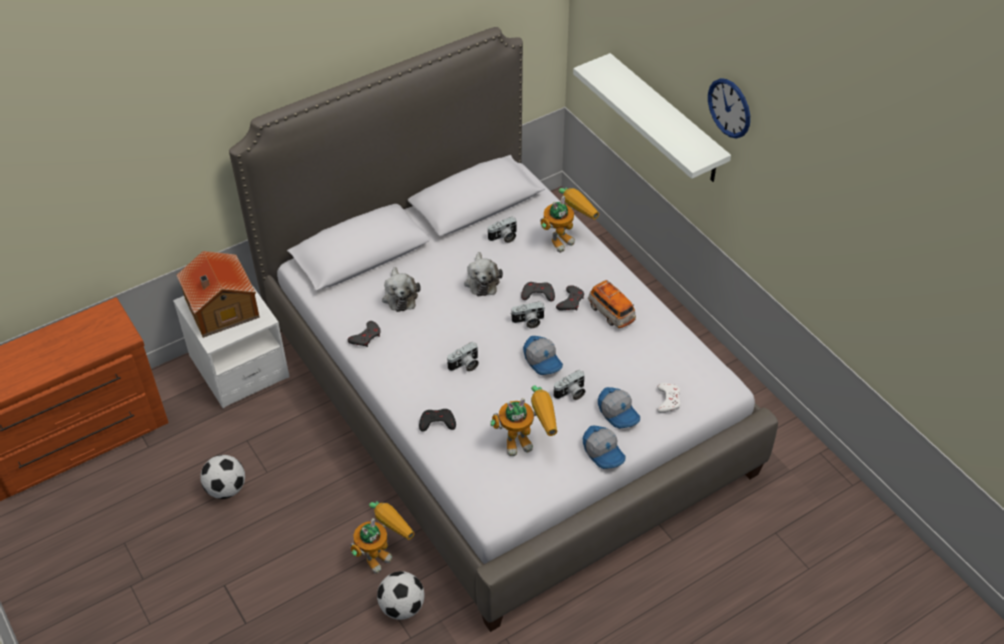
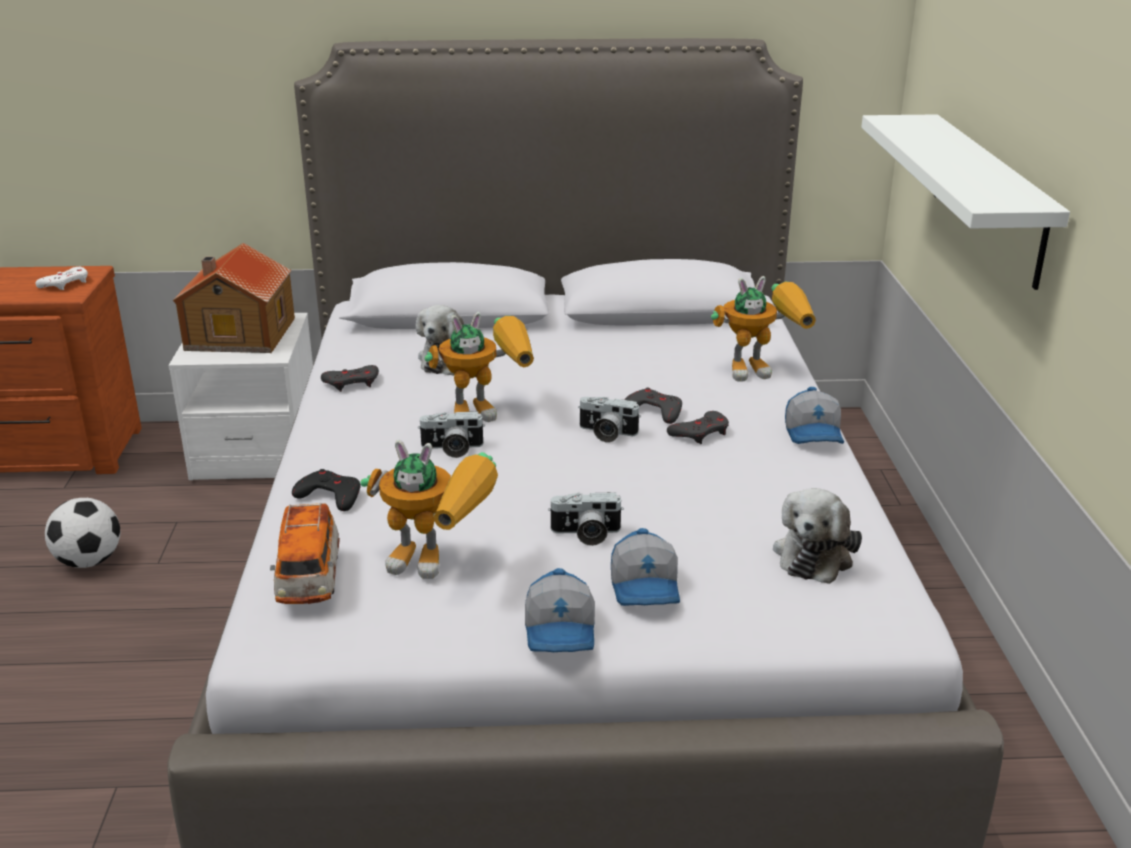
camera: 30 degrees right, 20 degrees down
toy robot [350,501,415,574] -> toy robot moved to [424,312,534,422]
football [377,571,424,620] -> none
plush toy [464,252,503,296] -> plush toy moved to [773,488,862,584]
camera [487,216,517,243] -> none
cap [523,336,563,375] -> cap moved to [785,387,844,444]
toy car [588,280,636,328] -> toy car moved to [270,502,340,604]
white game controller [657,383,681,413] -> white game controller moved to [35,267,88,290]
wall clock [708,78,750,138] -> none

